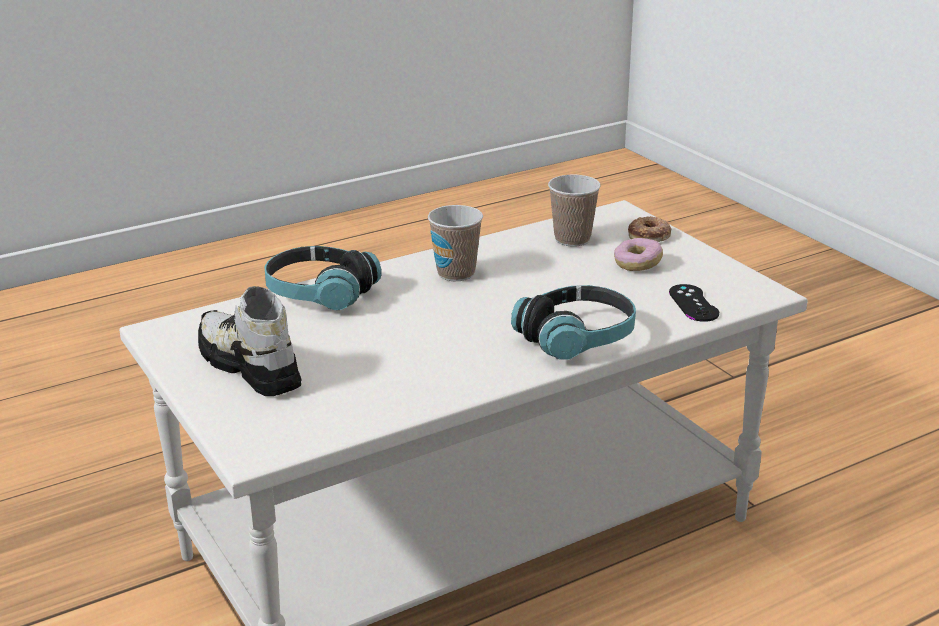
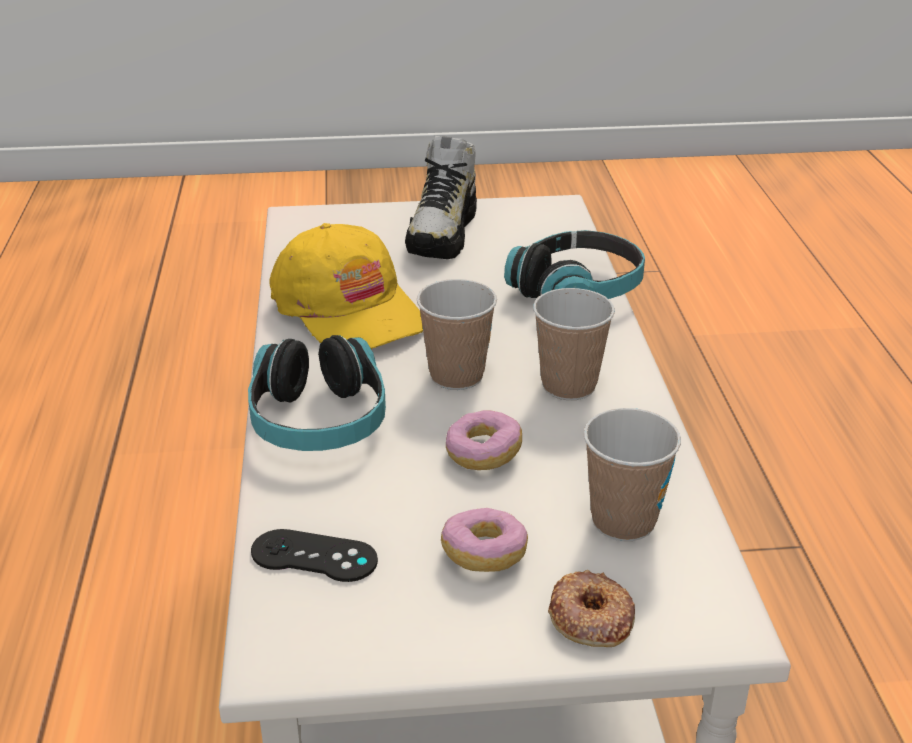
camera: 115 degrees right, 5 degrees up
shoe [198,286,302,396] -> shoe turned 120 degrees clockwise [405,136,477,259]
none -> yellow cap [269,223,423,349]
none -> cup [417,279,497,390]
none -> donut [446,410,522,470]

